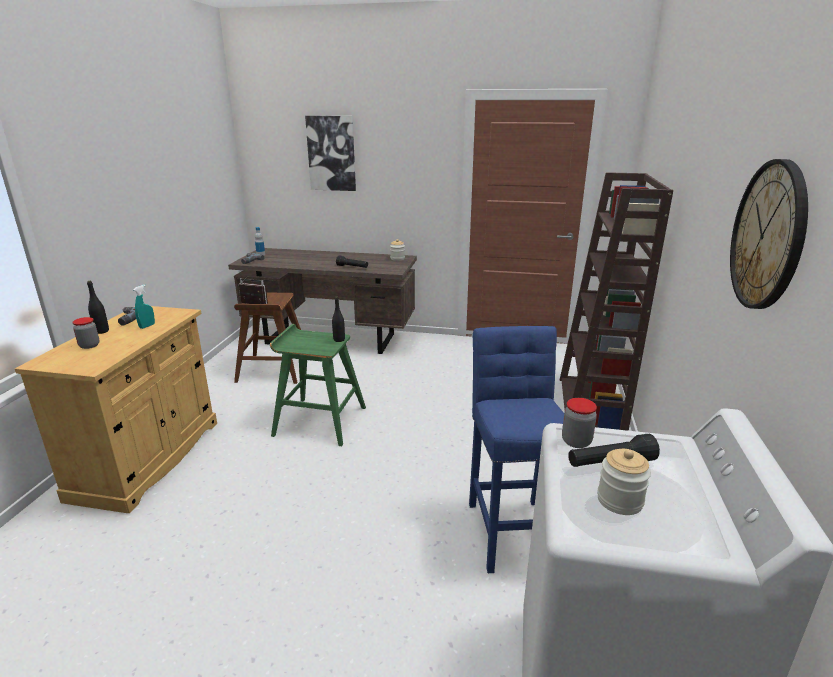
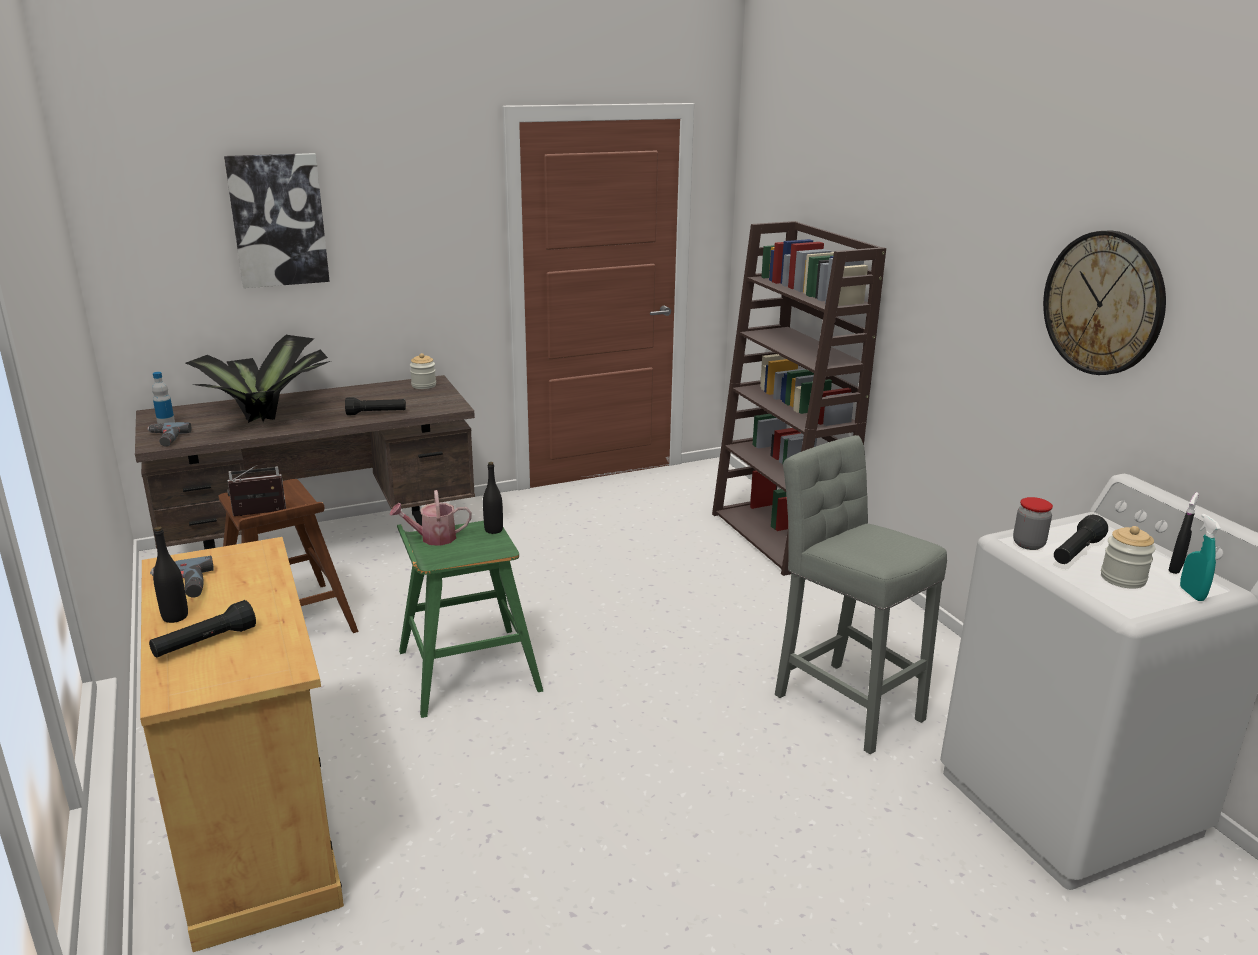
camera: 35 degrees left, 0 degrees up
jar [72,317,99,349] -> black flashlight [149,600,256,658]
turquoise spray bottle [133,285,155,329] -> turquoise spray bottle moved to [1180,514,1221,601]
blue stool [469,326,564,573] -> grey stool [775,435,947,754]
none -> potted plant [186,335,331,423]
none -> watering can [389,490,472,546]
none -> black spray bottle [1169,492,1199,574]

